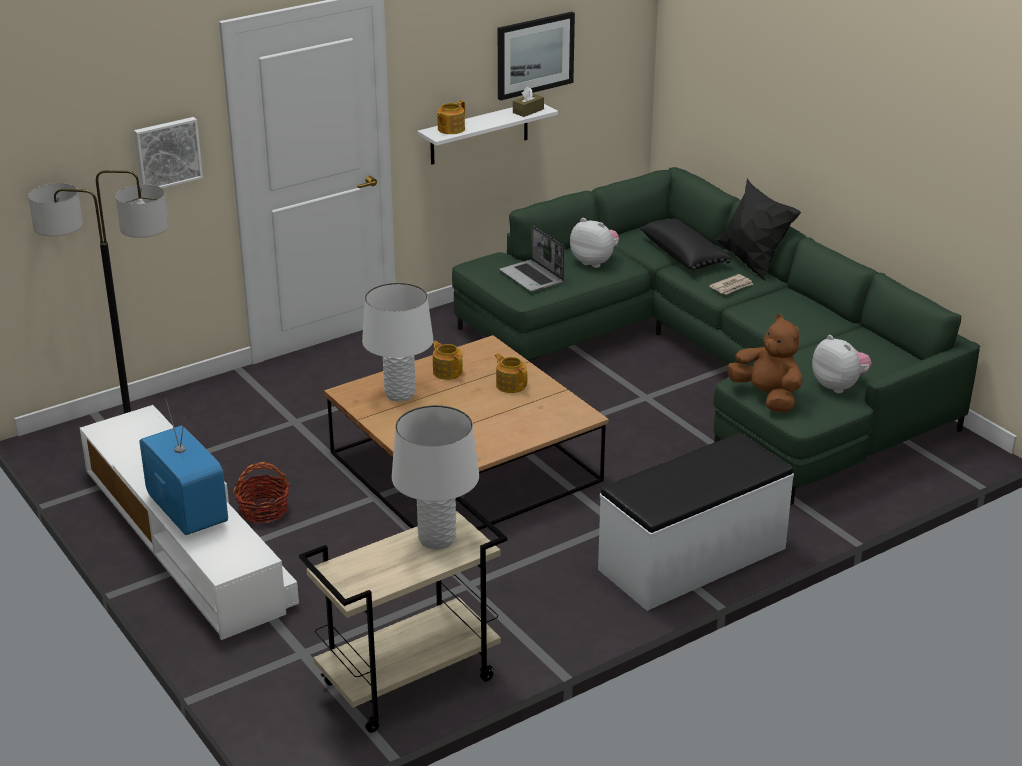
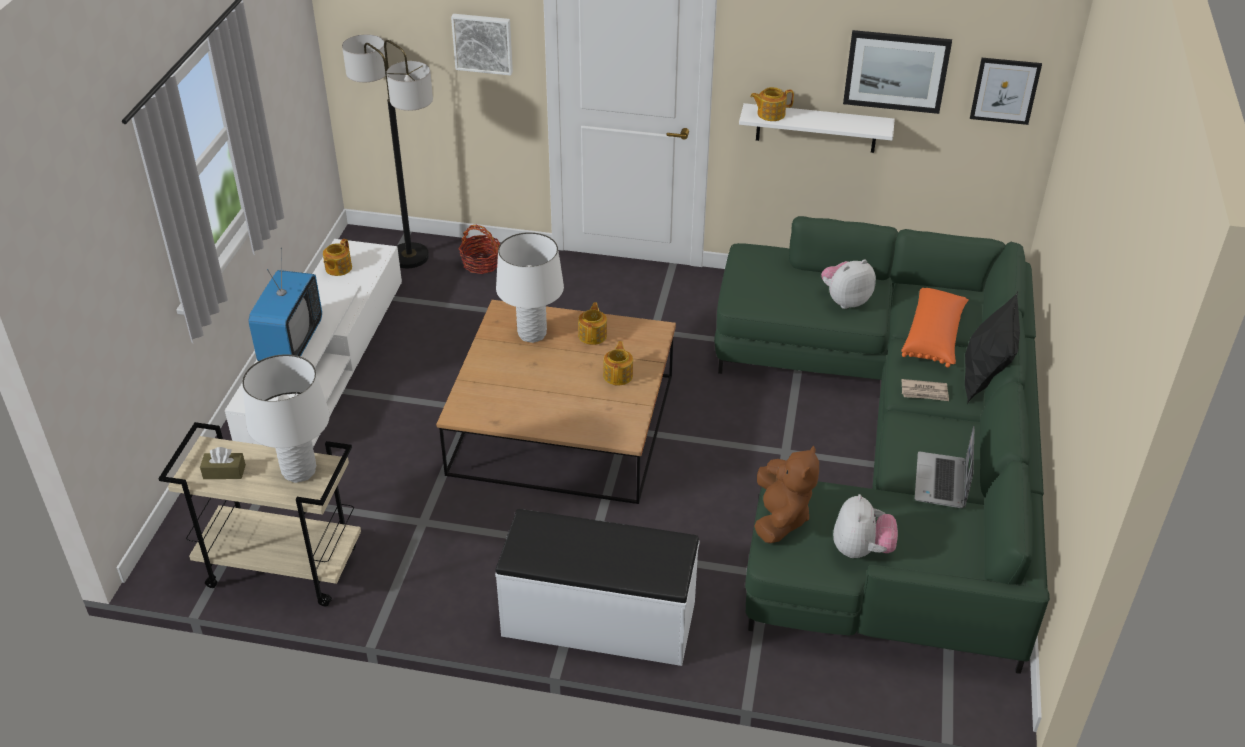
camera: 45 degrees right, 10 degrees up
basket [233,462,290,523] -> basket moved to [458,225,500,274]
laptop [499,226,565,291] -> laptop moved to [915,426,974,508]
brown tissue box [513,87,544,117] -> brown tissue box moved to [200,447,246,479]
plush toy [570,218,619,268] -> plush toy turned 105 degrees counterclockwise [821,259,876,309]
black pillow [640,219,732,270] -> orange pillow [901,288,969,368]
none -> teapot [323,239,352,276]
none -> picture [970,58,1042,125]

